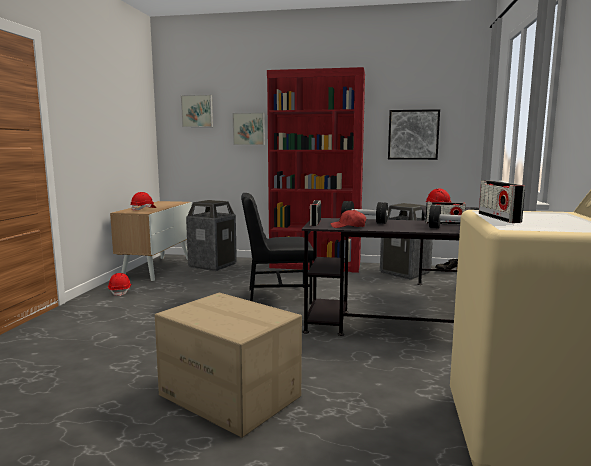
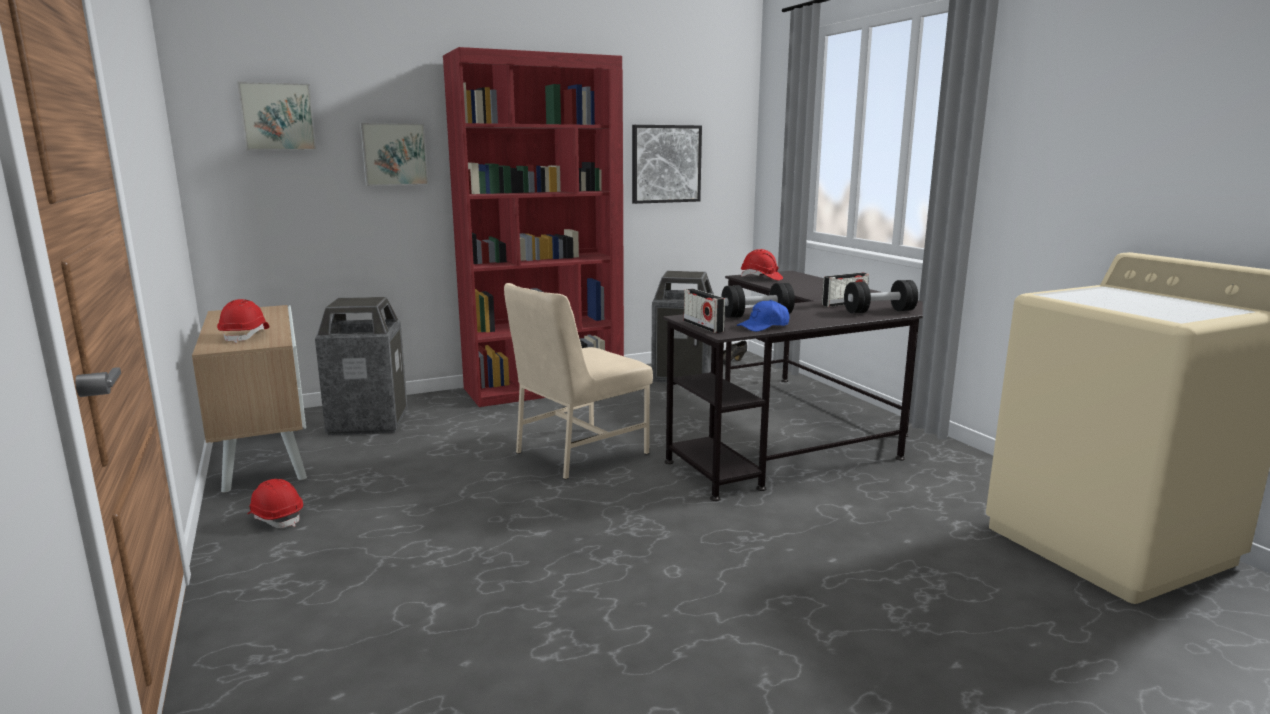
camera: 35 degrees left, 5 degrees up
cardboard box [155,292,302,438] -> none
black chair [241,193,313,305] -> beige chair [504,283,653,480]
red cap [330,209,366,228] -> blue cap [737,300,789,332]
radio [479,181,525,223] -> none

